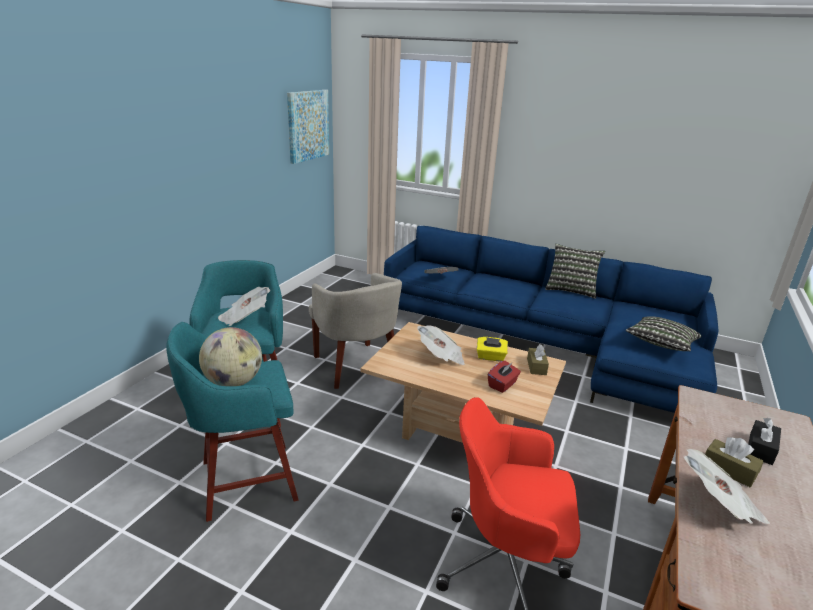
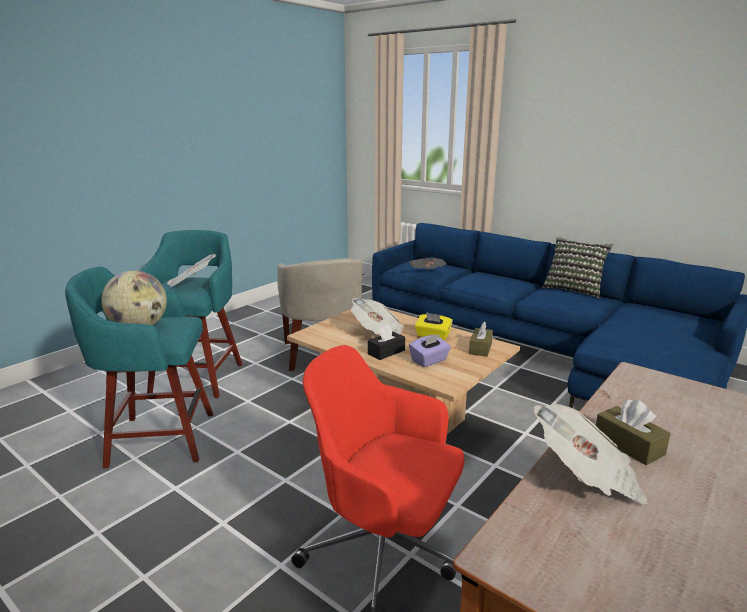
camera: 15 degrees right, 5 degrees down
picture [287,90,329,164] -> none
red tissue box [488,361,521,393] -> purple tissue box [409,334,451,367]
pillow [626,316,701,351] -> none
black tissue box [748,418,781,465] -> black tissue box moved to [368,324,405,360]

